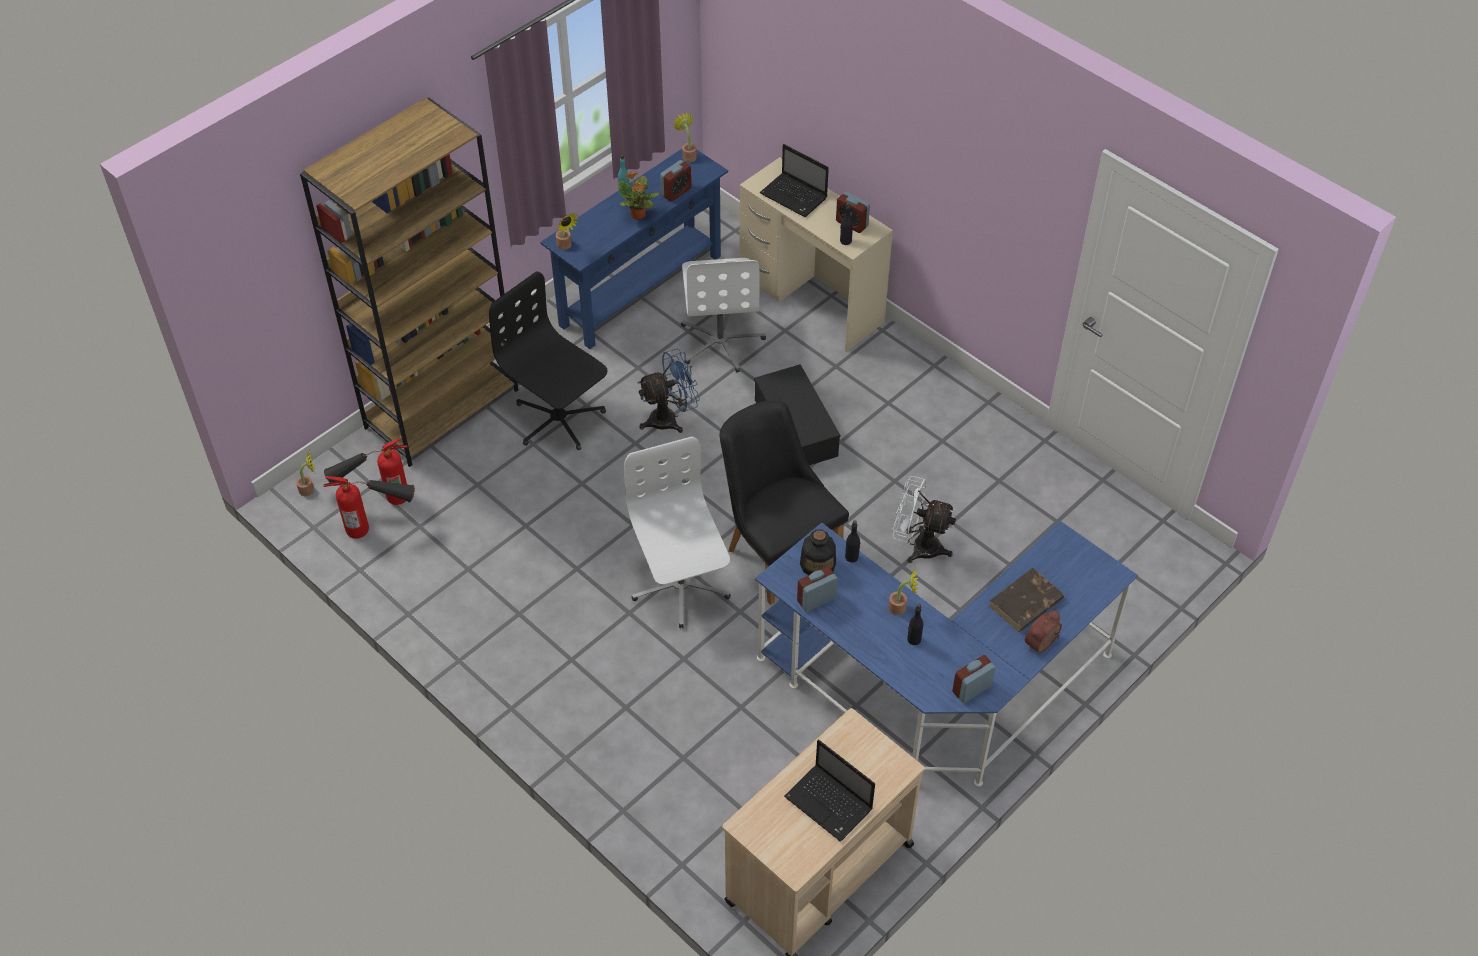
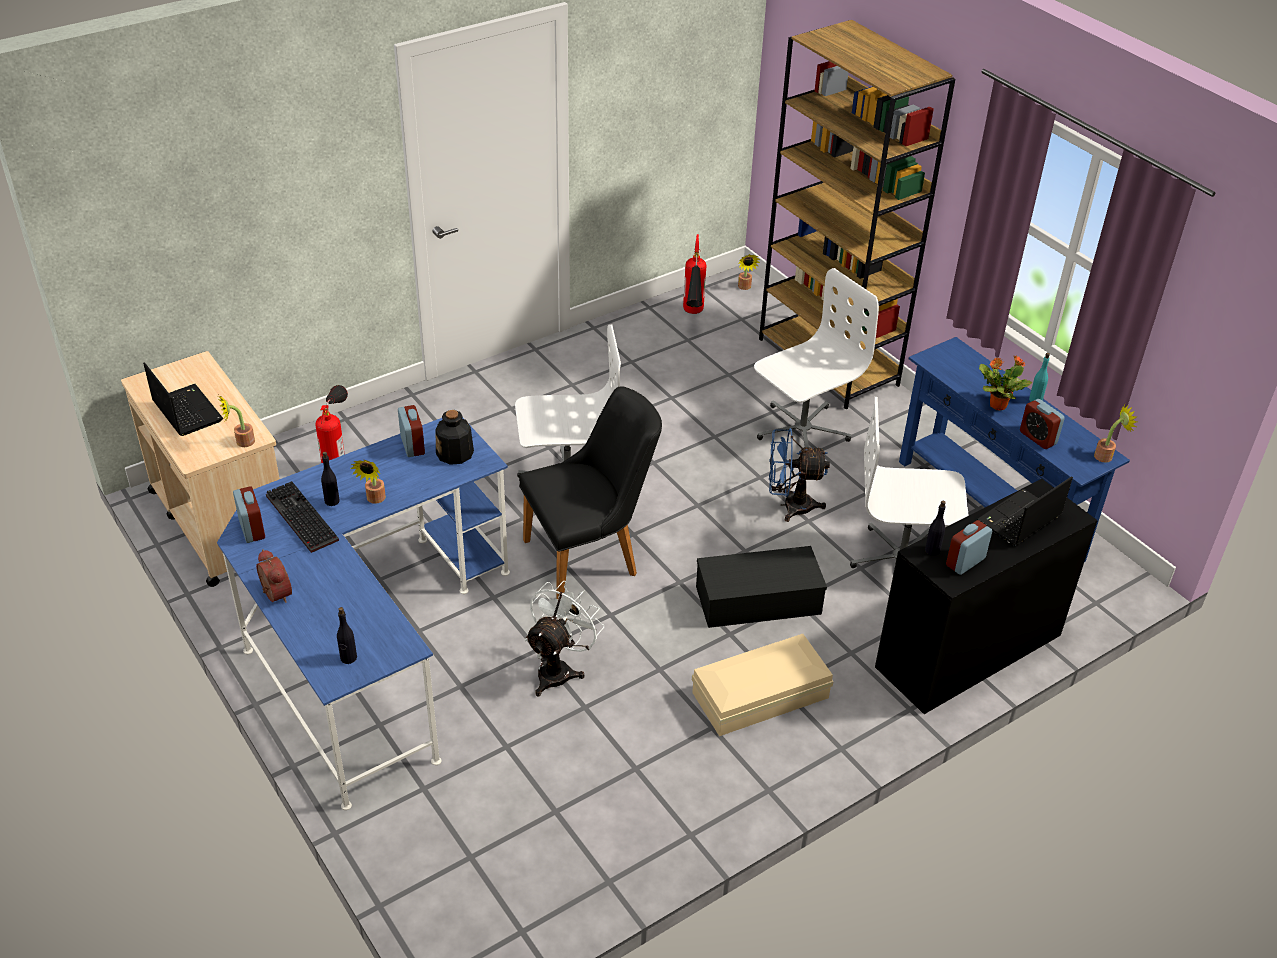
camera: 100 degrees right, 10 degrees down
fire extinguisher [324,438,408,505] -> fire extinguisher moved to [315,385,348,463]
black office chair [489,271,607,450] -> white office chair [754,268,879,448]
potted plant [556,214,579,250] -> potted plant moved to [218,395,255,447]
blue fan [638,348,700,433] -> blue fan turned 105 degrees clockwise [769,428,830,522]
beige desk [740,157,893,352] -> black desk [875,479,1098,714]
laptop [784,740,875,842] -> laptop turned 90 degrees clockwise [143,362,223,436]
black bottle [845,520,860,563] -> black bottle moved to [337,607,357,664]
brown book [989,568,1064,632] -> none
none -> keyboard [266,481,339,553]
none -> beige storage box [692,634,834,736]

